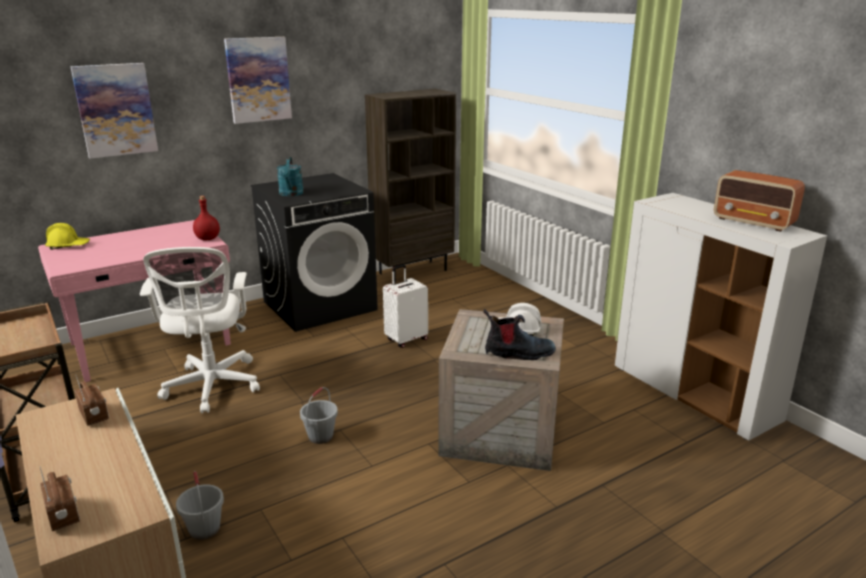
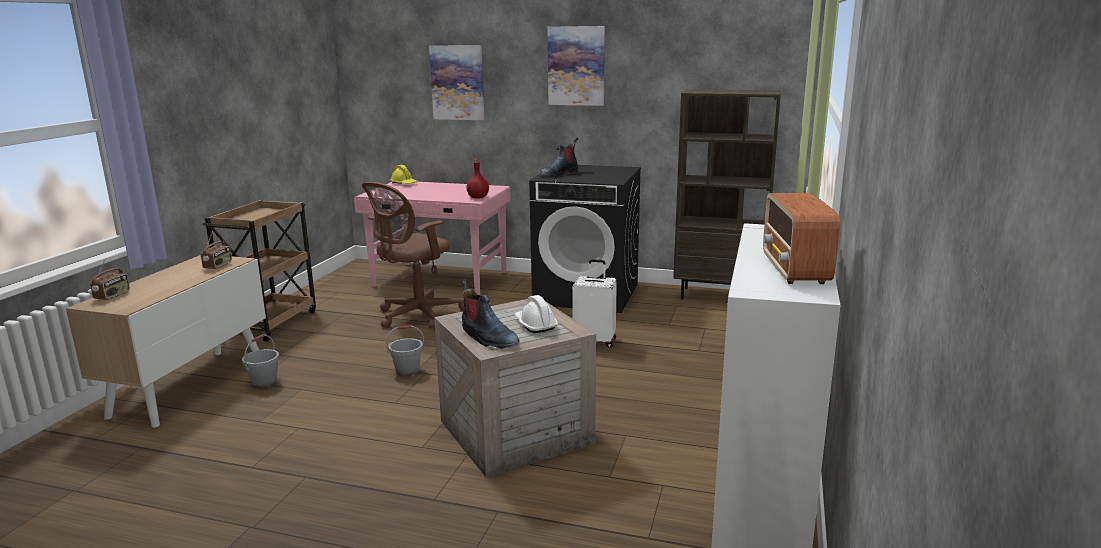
camera: 50 degrees right, 5 degrees down
white office chair [140,247,260,413] -> brown office chair [362,182,464,329]
turquoise watering can [277,157,304,196] -> boot [540,138,578,176]

